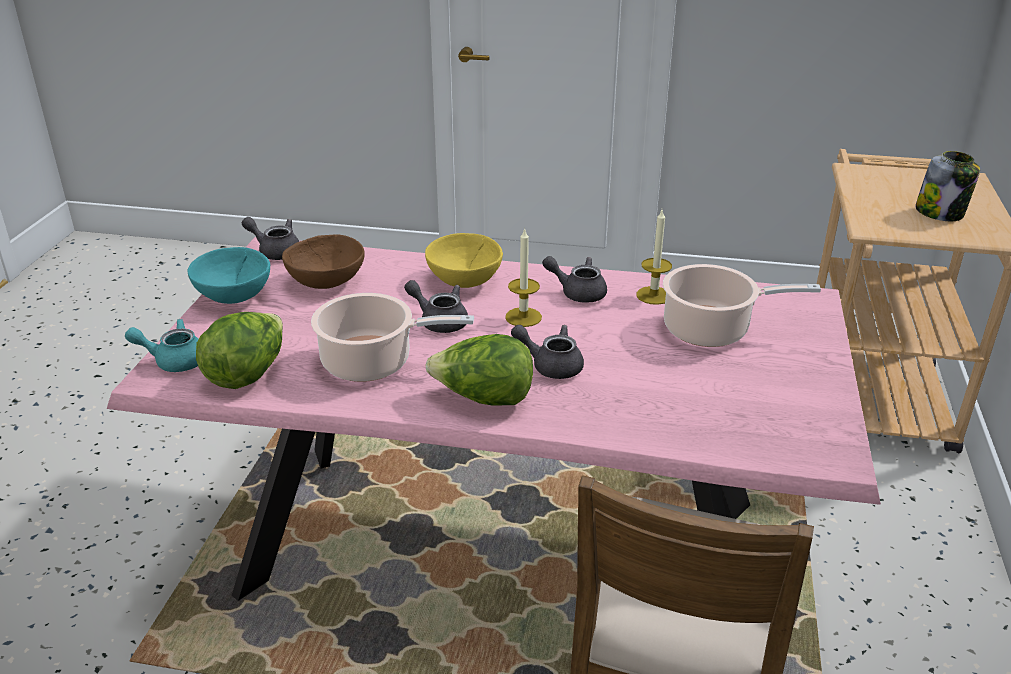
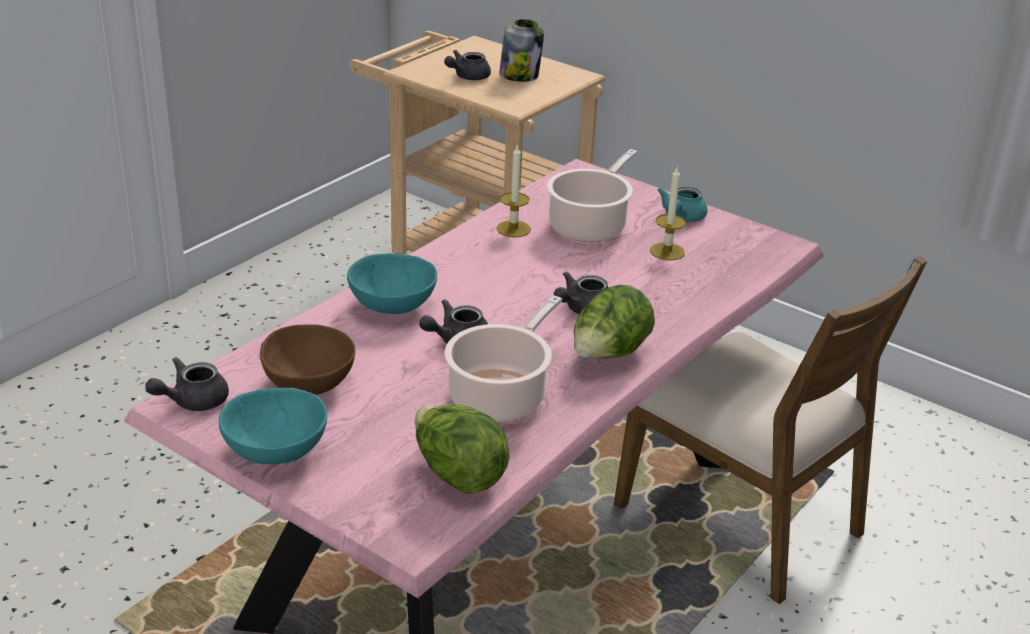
camera: 65 degrees left, 0 degrees up
turquoise teapot [125,319,198,372] -> turquoise teapot moved to [657,186,707,222]
yellow bowl [425,233,503,288] -> turquoise bowl [347,253,437,314]
candle [505,228,542,327] -> candle moved to [650,167,686,261]
grey teapot [542,256,607,303] -> grey teapot moved to [444,50,491,80]

